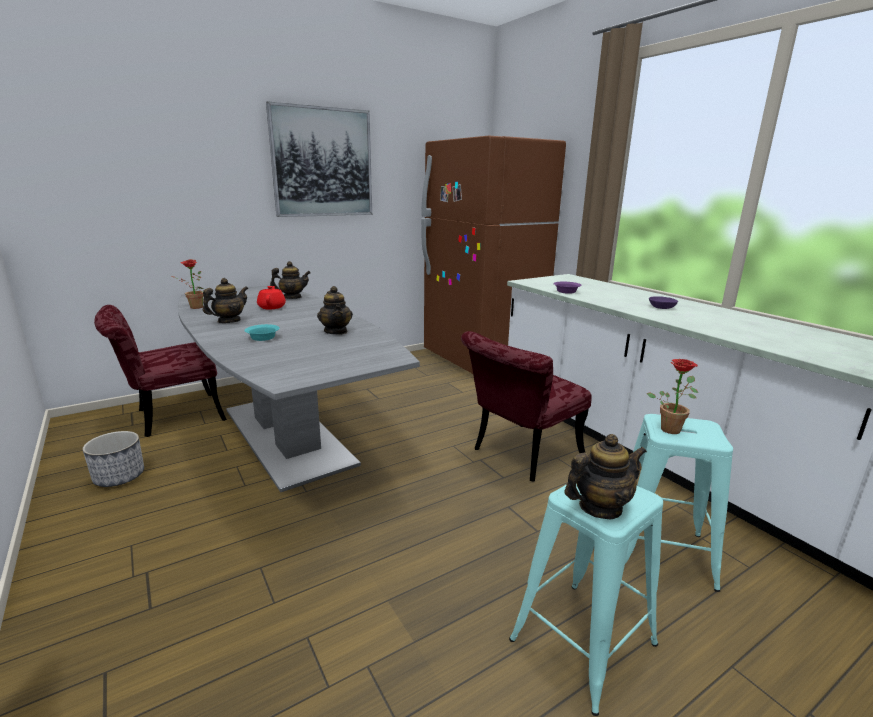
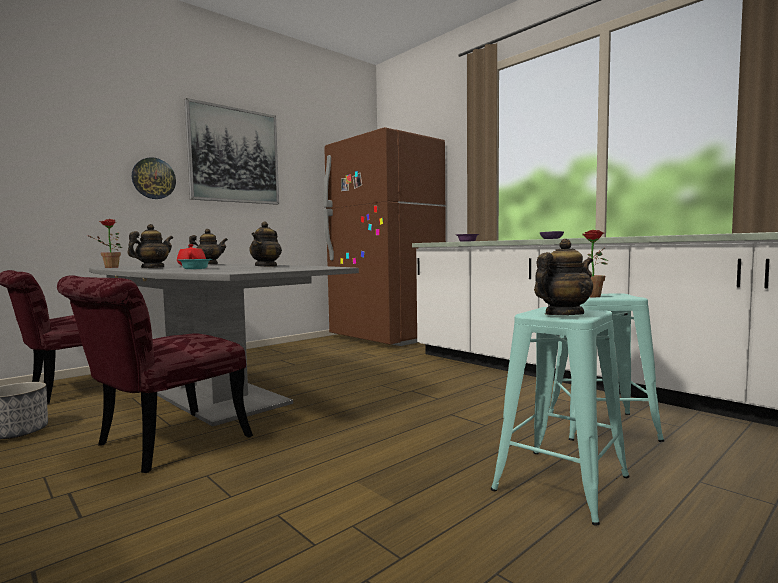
camera: 10 degrees left, 15 degrees down
teapot [317,286,353,335] -> teapot turned 45 degrees clockwise [249,221,282,267]
red chair [461,331,592,481] -> red chair moved to [57,275,253,473]
none -> wall clock [132,157,176,199]

